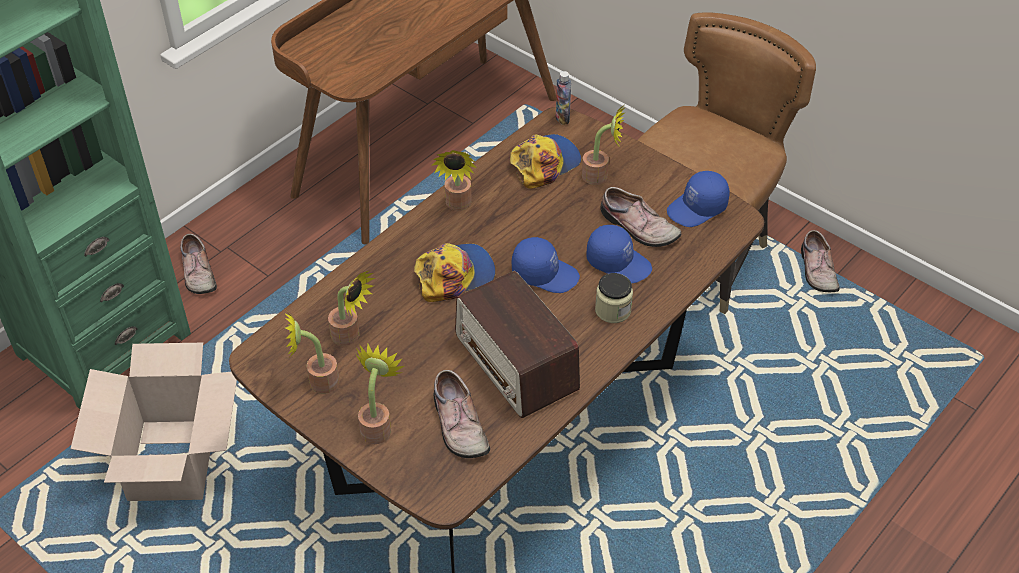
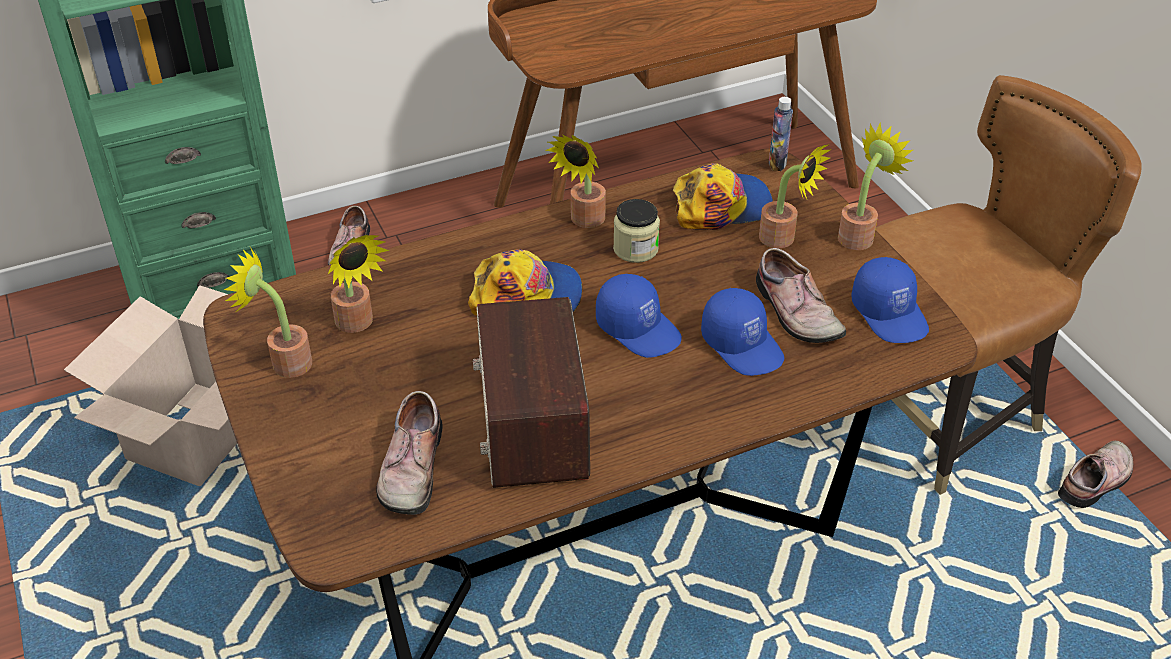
camera: 25 degrees right, 5 degrees down
potted plant [356,344,404,444] -> potted plant moved to [838,123,913,250]
jar [595,273,633,323] -> jar moved to [613,199,660,263]
blue cap [667,171,730,227] -> blue cap turned 105 degrees counterclockwise [852,257,929,343]
shoe [801,230,840,292] -> shoe turned 150 degrees counterclockwise [1058,441,1133,508]

